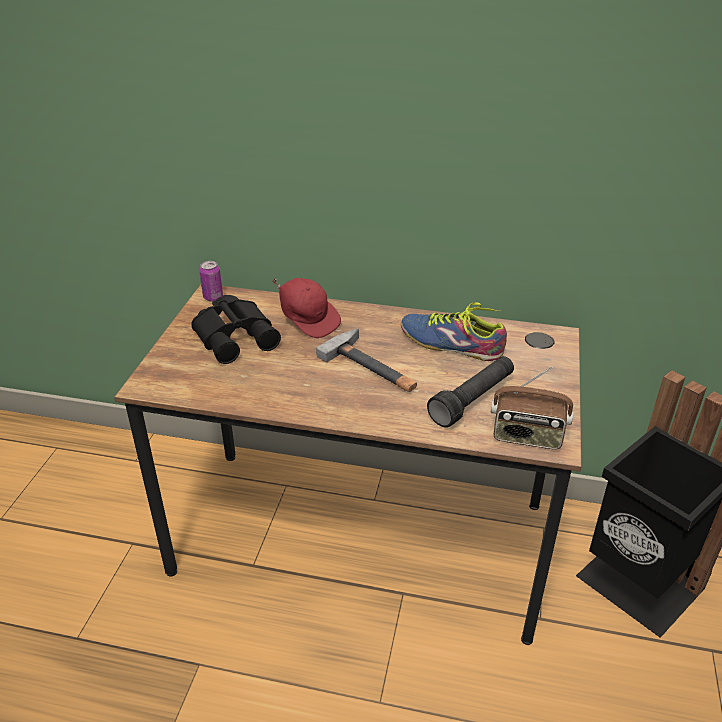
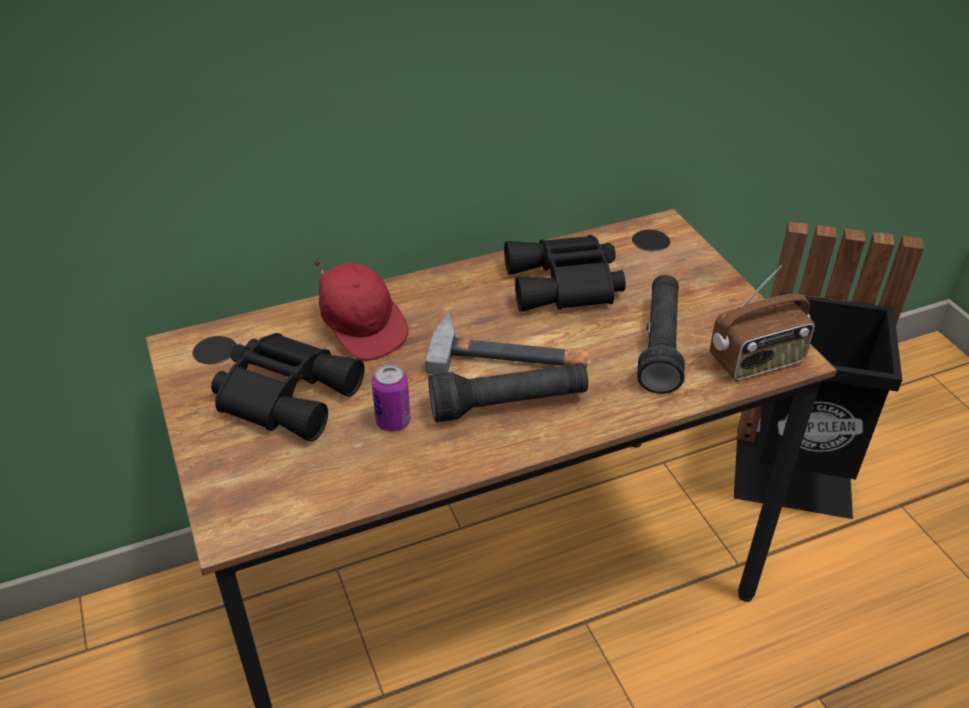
camera: 35 degrees left, 5 degrees up
can [199,261,223,301] -> can moved to [372,364,410,432]
red cap [272,278,341,338] -> red cap turned 45 degrees clockwise [314,259,408,361]
shoe [401,302,507,361] -> black binoculars [504,235,626,311]
none -> black flashlight [428,363,588,422]

